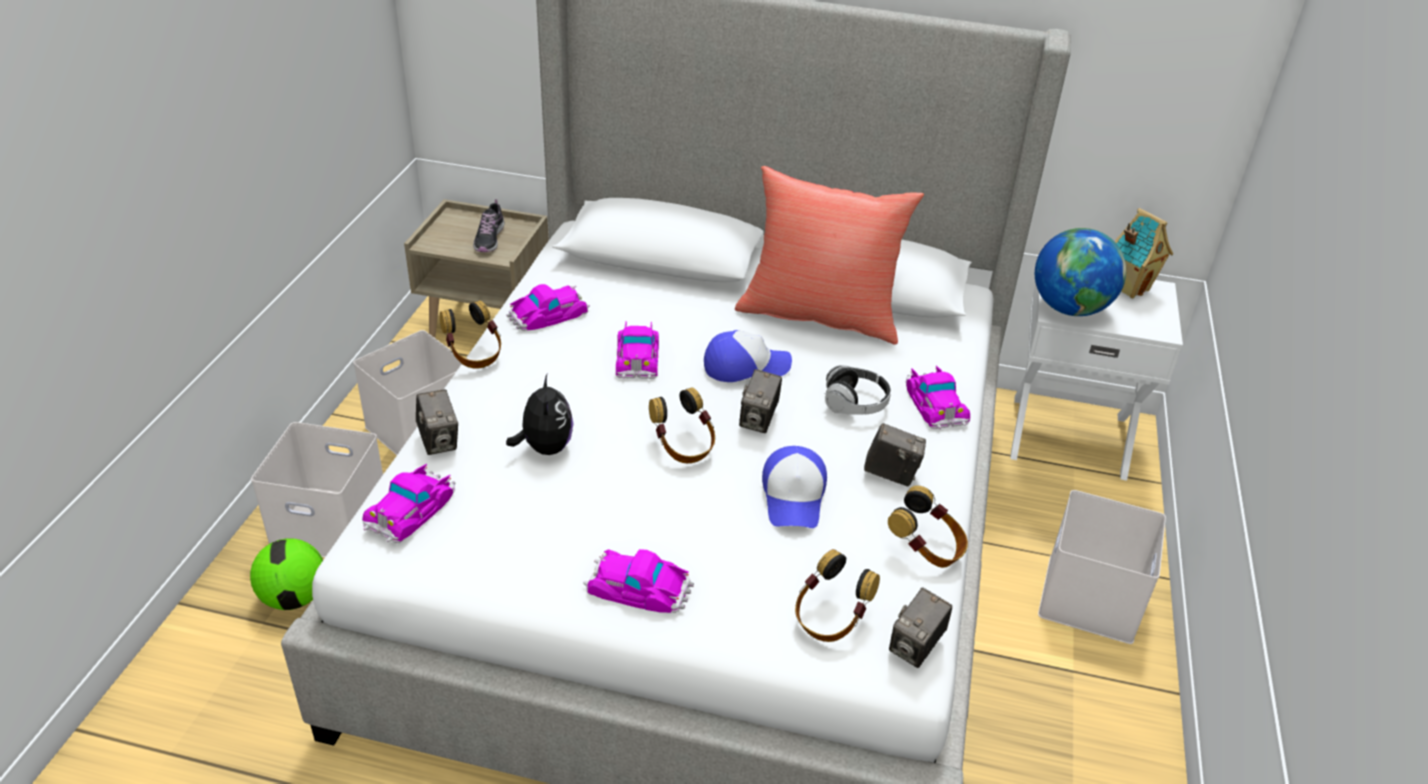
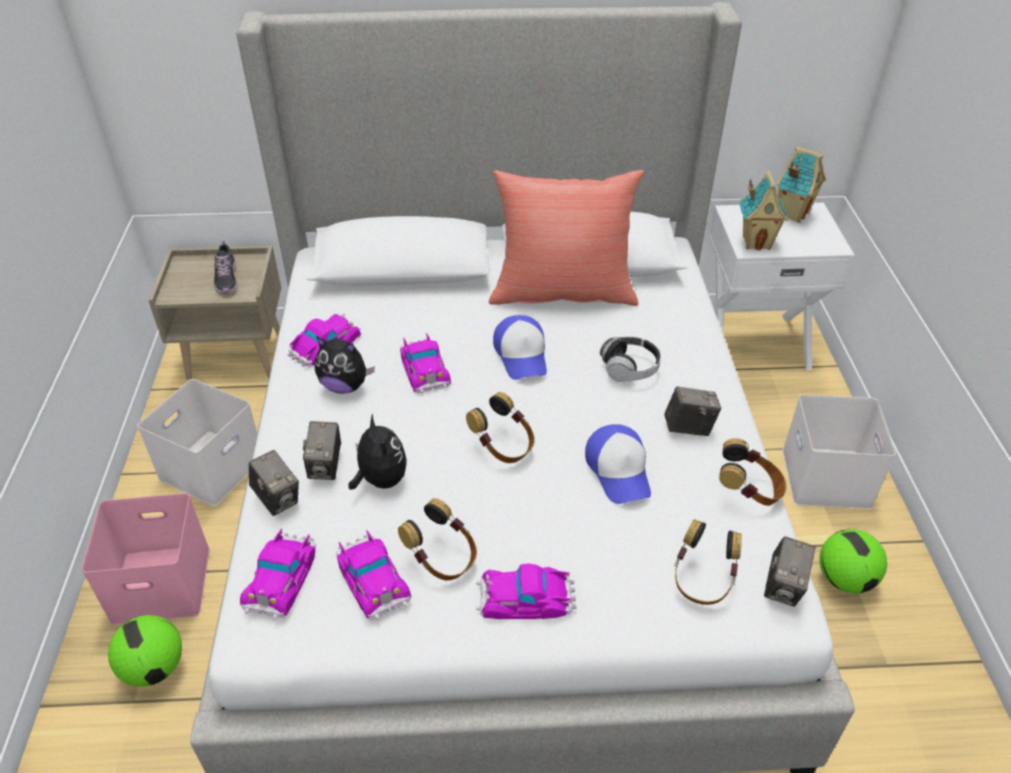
camera: 15 degrees left, 5 degrees up
white storage box [251,422,383,558] -> pink storage box [82,493,210,625]
headphones [440,300,501,369] -> headphones moved to [398,498,477,580]
cap [704,330,792,382] -> cap turned 105 degrees clockwise [493,315,547,380]
camera [739,369,782,433] -> camera moved to [303,421,341,480]
toy car [906,366,970,429] -> toy car moved to [336,530,411,620]
globe [1035,228,1126,316] -> toy house [739,171,789,250]
none -> plush toy [315,336,375,394]
none -> football [819,529,887,593]

